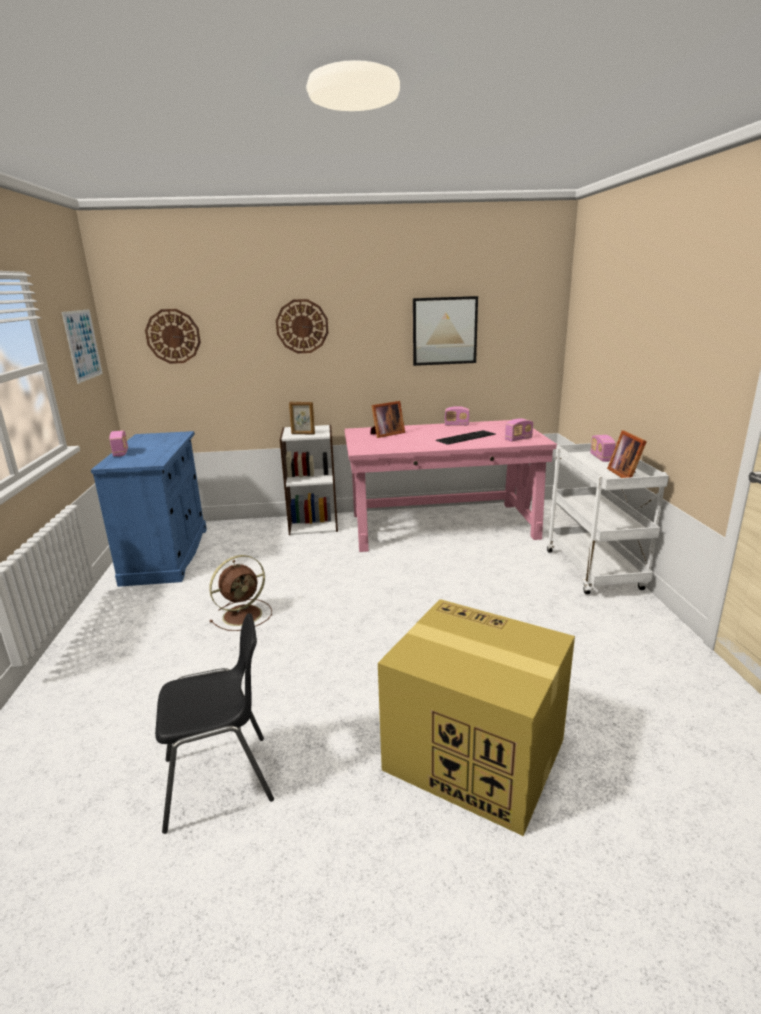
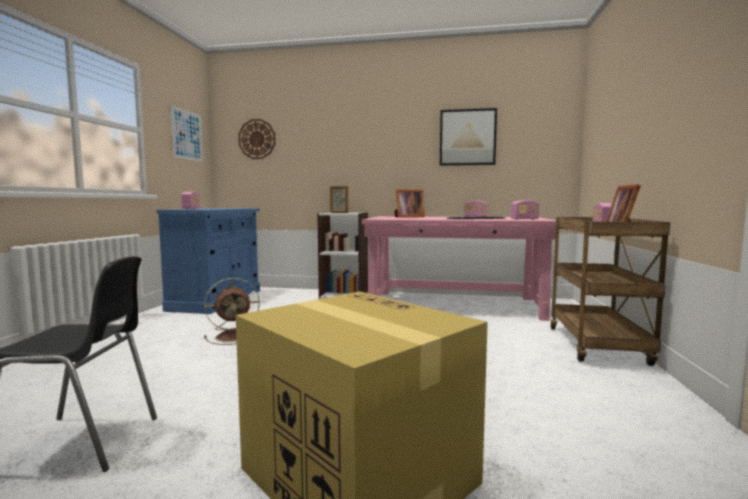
camera: 15 degrees right, 15 degrees down
wall clock [276,299,329,353] -> none
white cart [547,443,669,594] -> brown cart [550,217,670,366]

